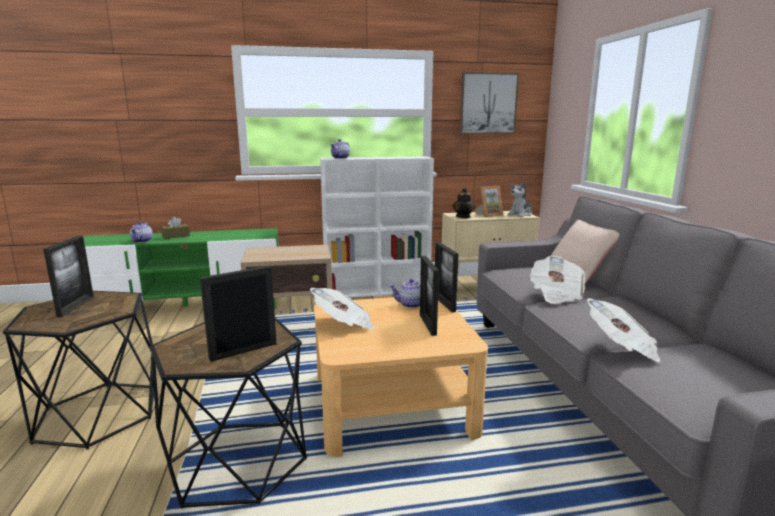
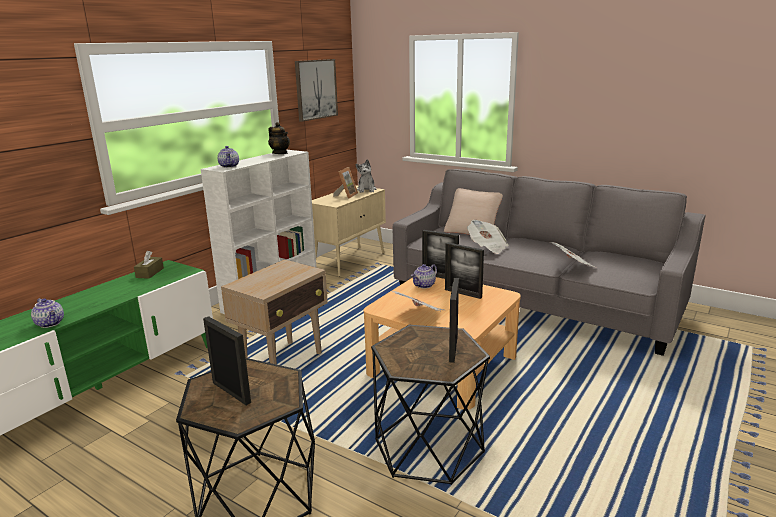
camera: 45 degrees left, 5 degrees up
brown tissue box [161,217,190,239] -> brown tissue box moved to [134,251,164,279]
teapot [453,187,475,218] -> teapot moved to [268,122,290,154]

